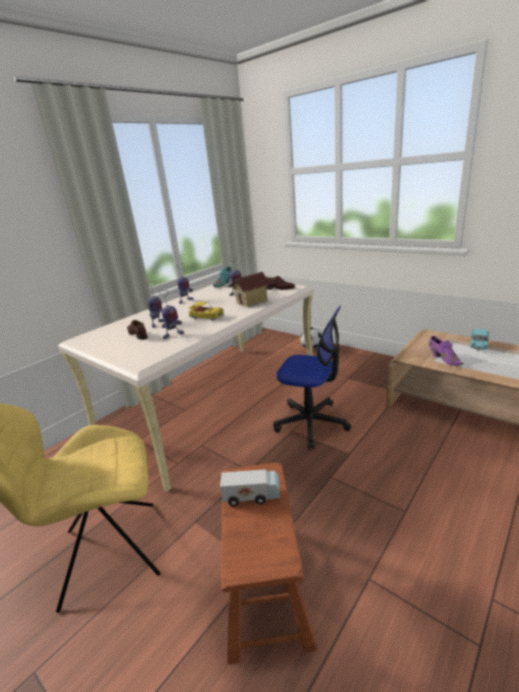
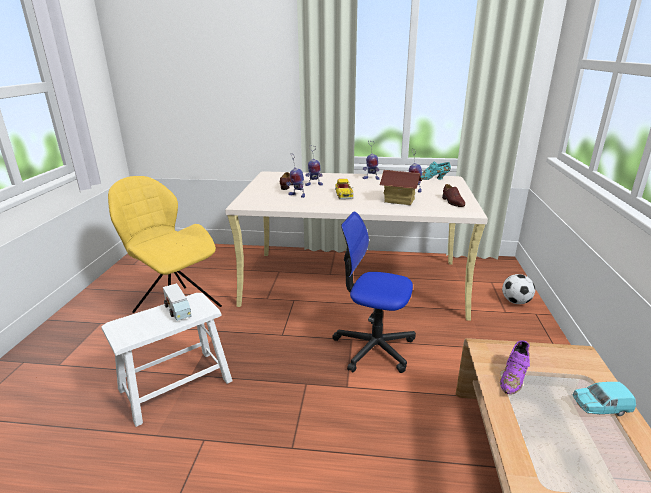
camera: 55 degrees right, 0 degrees up
brown stool [221,463,318,665] -> white stool [101,293,233,427]
office chair [273,306,351,449] -> office chair turned 120 degrees clockwise [332,212,416,373]

